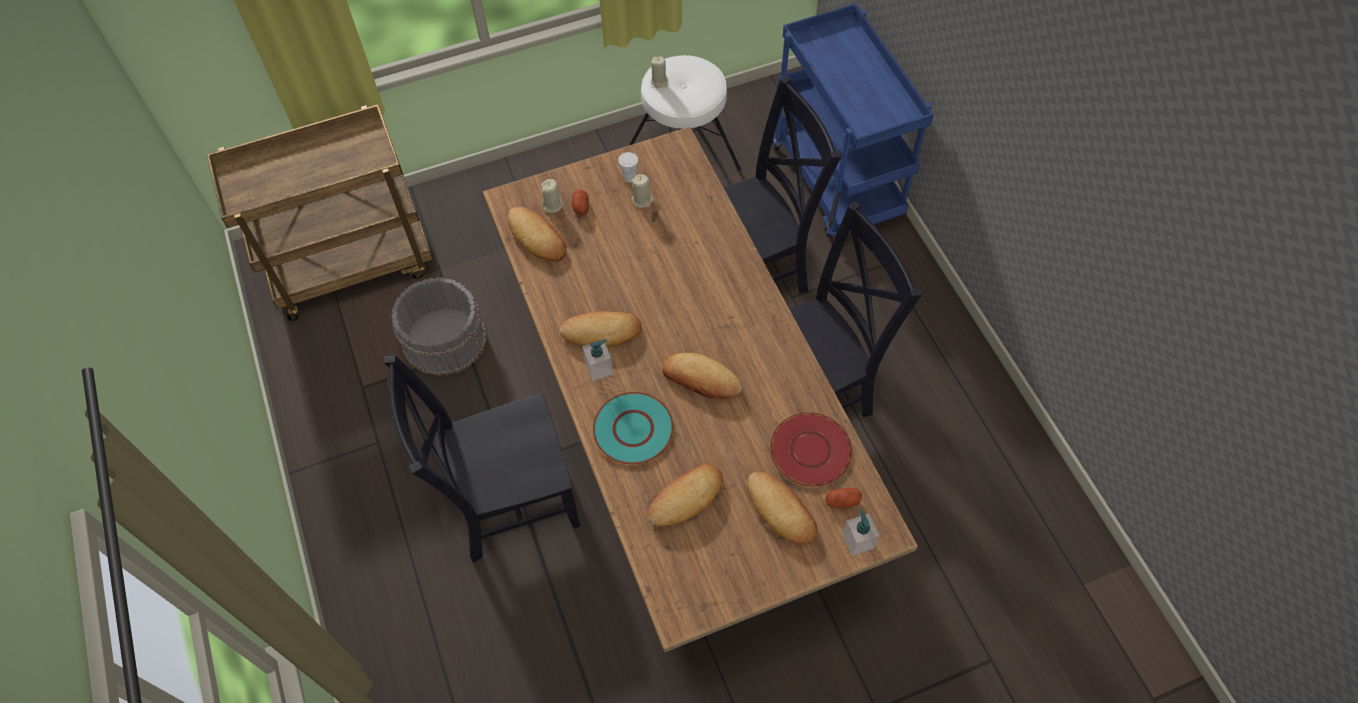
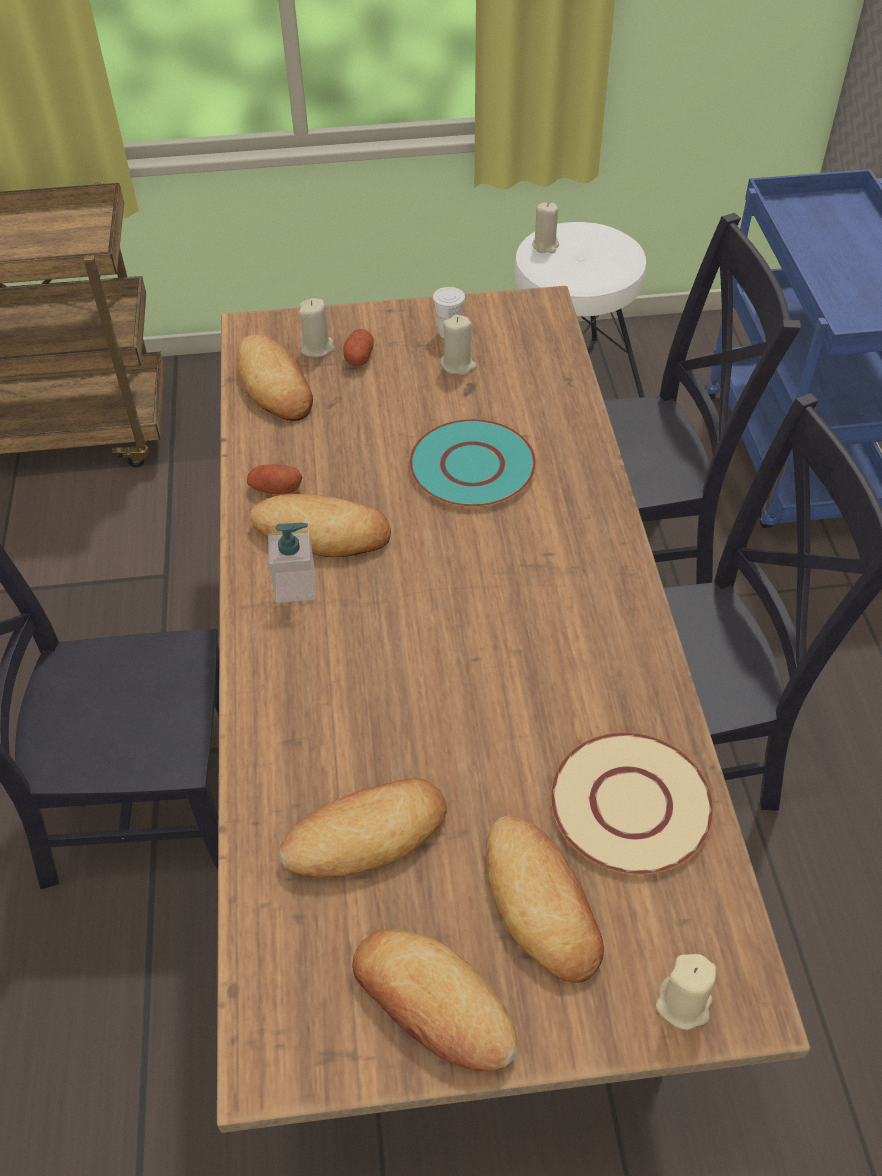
camera: 15 degrees right, 10 degrees down
grey bucket [391,277,487,376] -> none
turquoise plate [593,392,674,465] -> turquoise plate moved to [409,419,536,507]
bread [662,353,742,398] -> bread moved to [352,929,517,1071]
red plate [770,412,852,487] -> beige plate [550,732,714,875]
potato [825,488,862,508] -> potato moved to [247,464,302,494]
soap dispenser [842,509,880,556] -> beige candle [656,954,716,1030]

